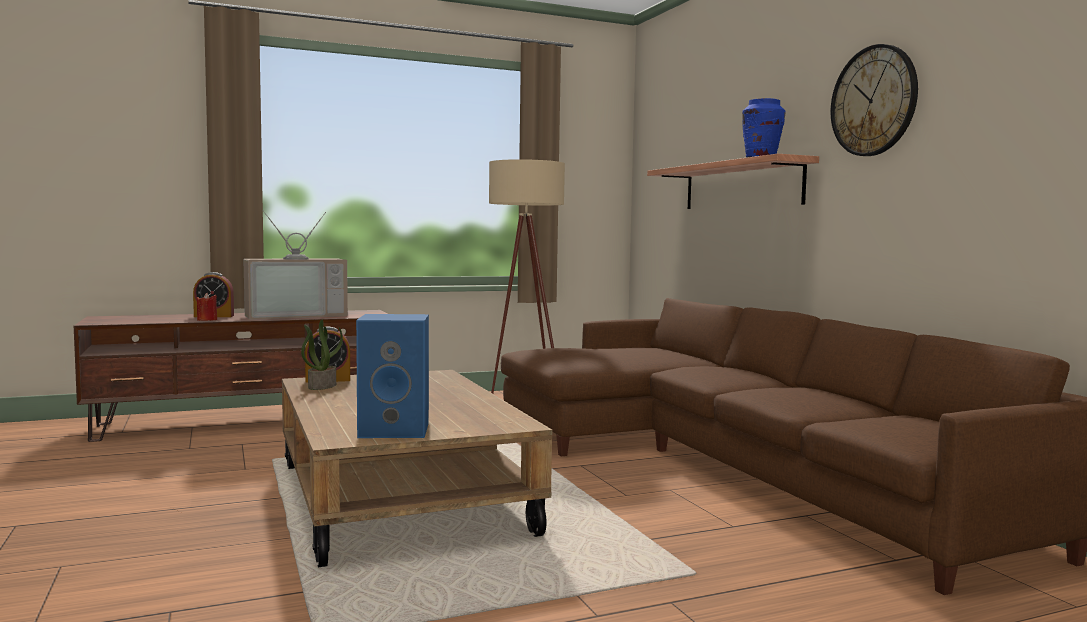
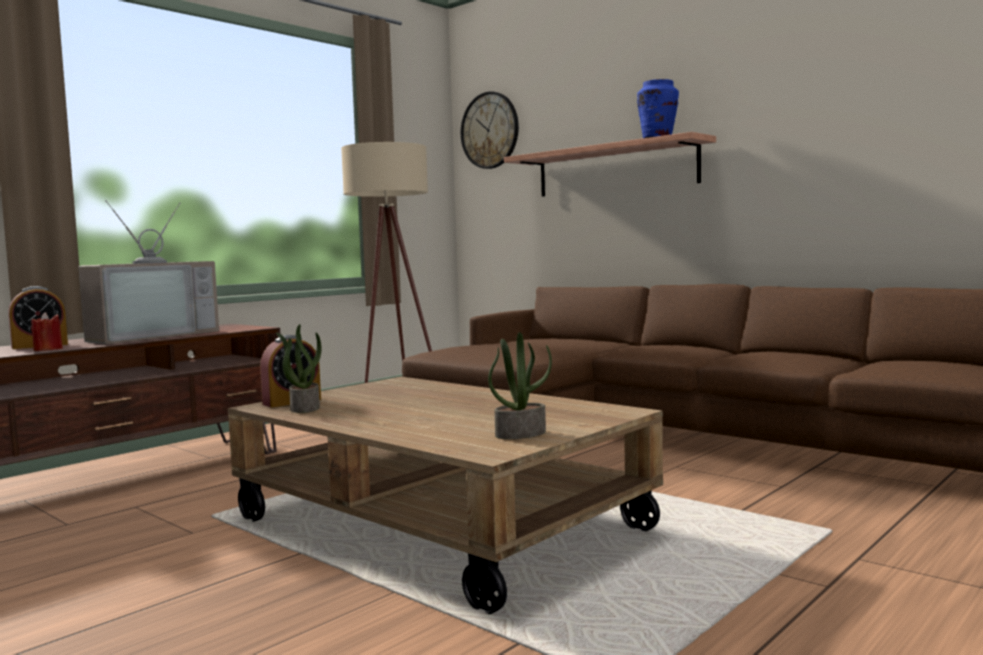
camera: 25 degrees left, 0 degrees up
blue speaker [356,314,429,438] -> potted plant [488,332,552,439]
wall clock [830,44,918,156] -> wall clock moved to [460,91,519,169]

